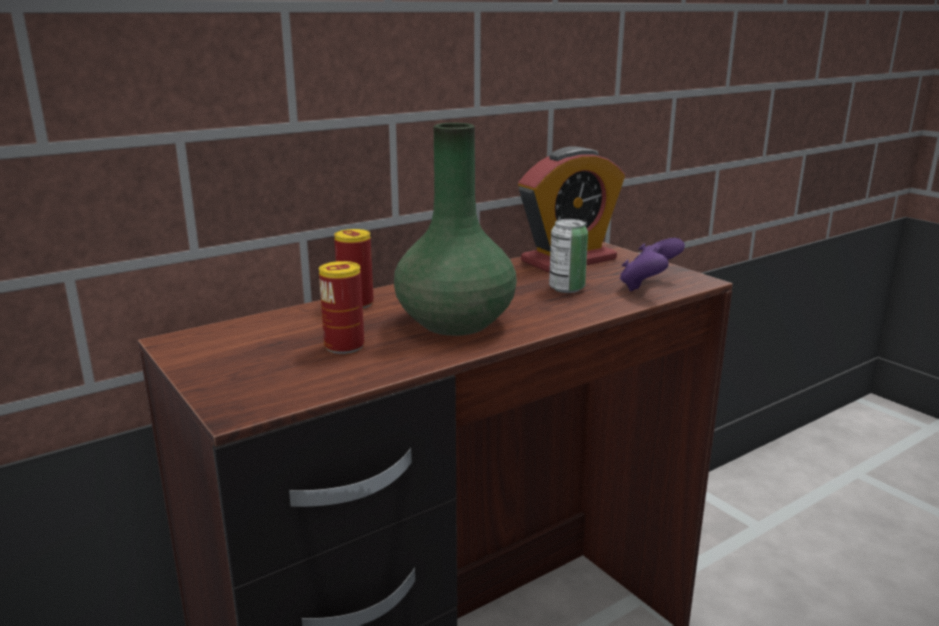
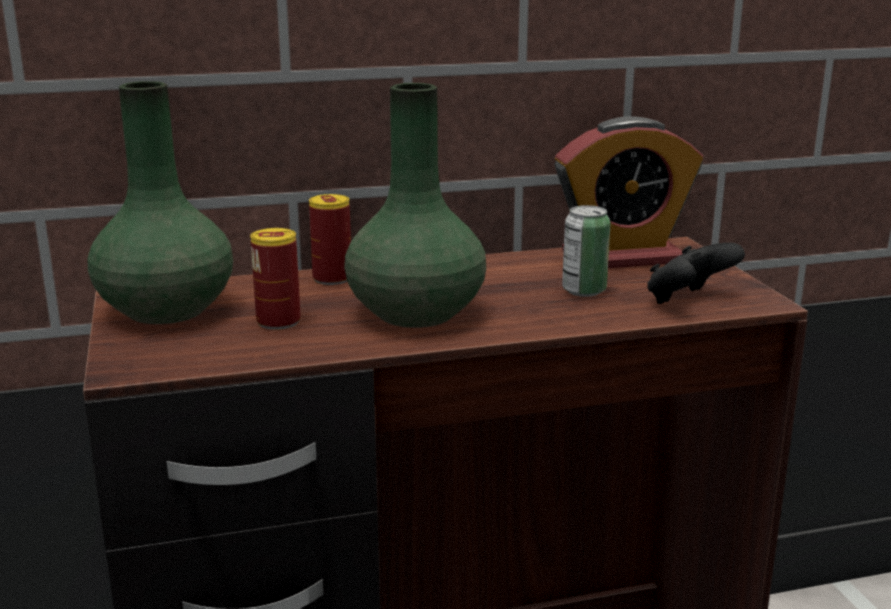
camera: 20 degrees right, 0 degrees up
purple game controller [620,238,685,291] -> black game controller [647,243,745,304]
none -> green vase [88,81,233,324]

